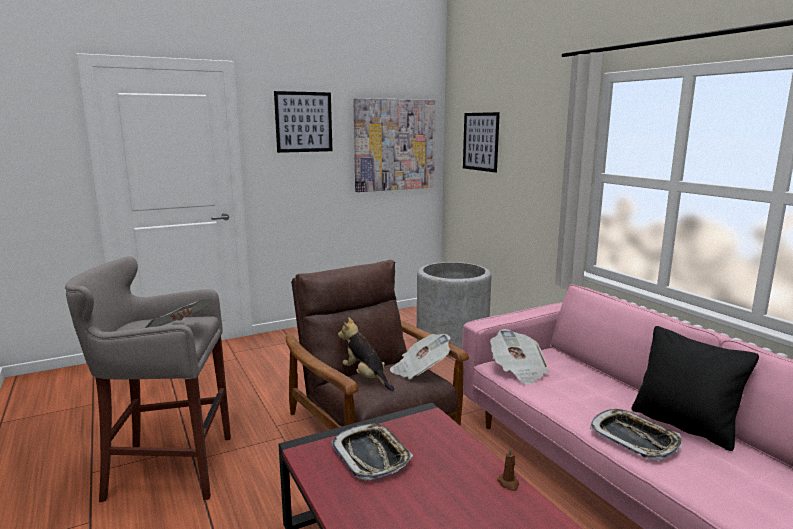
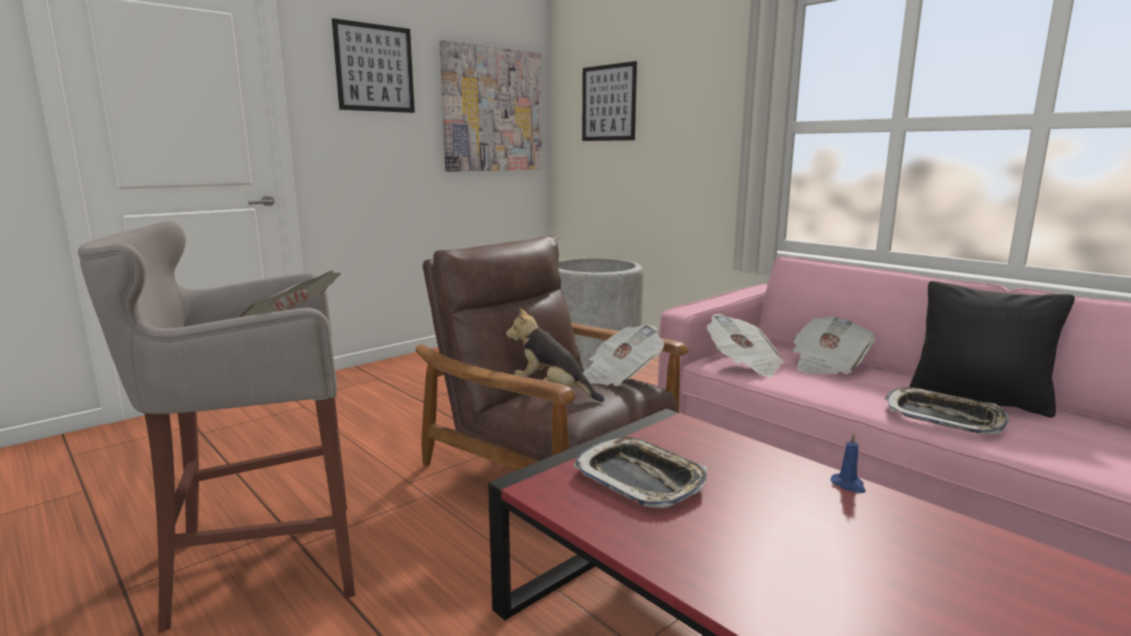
camera: 15 degrees left, 0 degrees up
brown candle [497,447,519,491] -> blue candle [831,433,866,493]
none -> newspaper [793,316,875,374]

